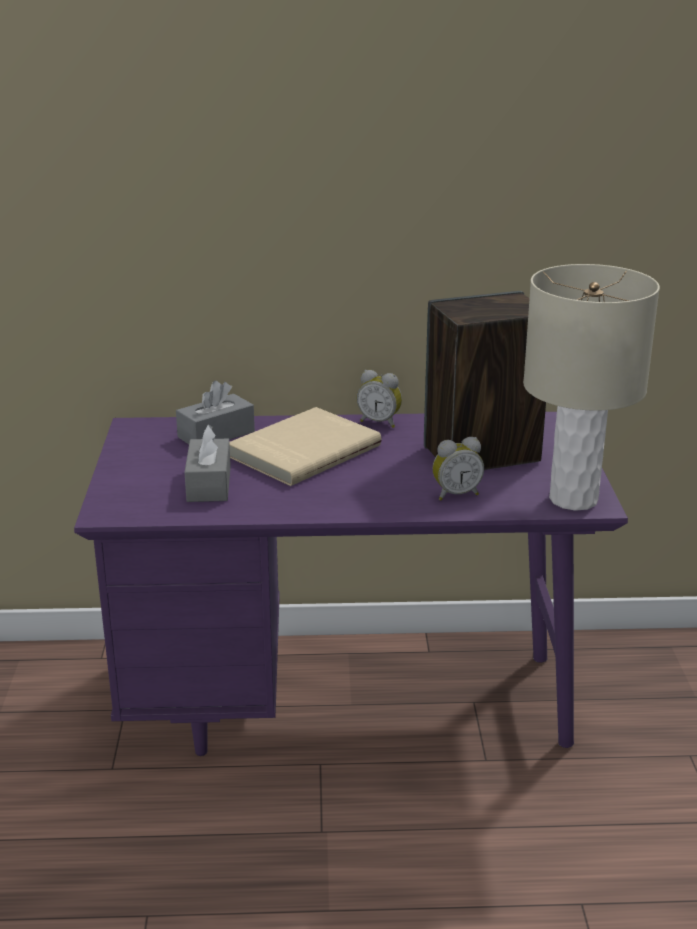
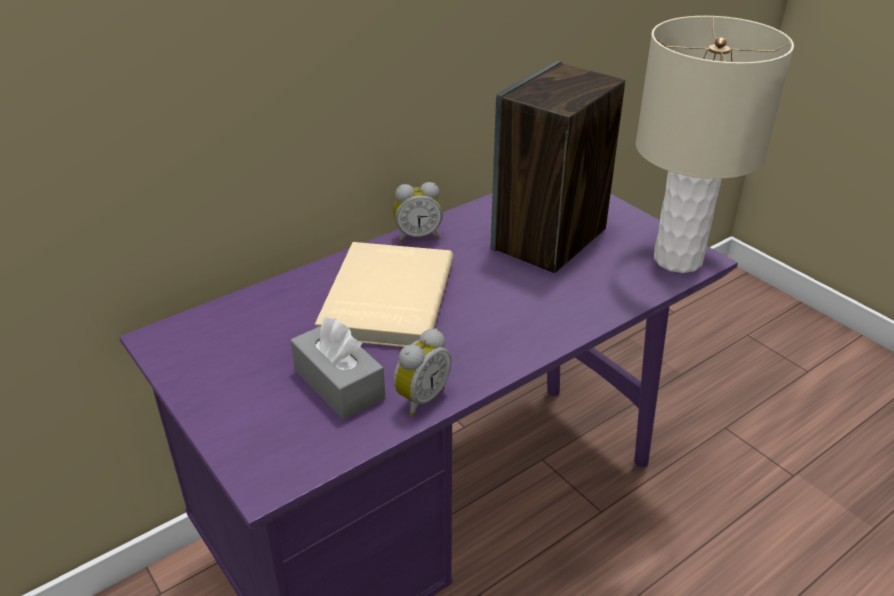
camera: 35 degrees left, 10 degrees up
grey tissue box [176,381,255,444] -> none
alarm clock [433,437,484,500] -> alarm clock moved to [393,328,451,416]

